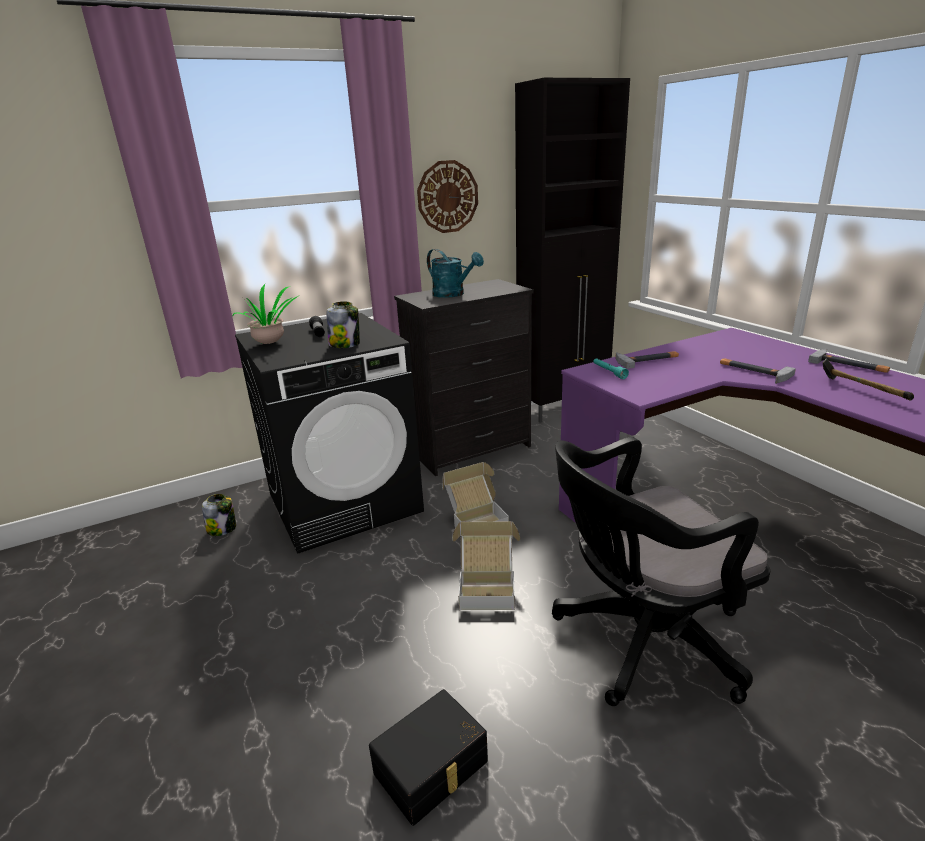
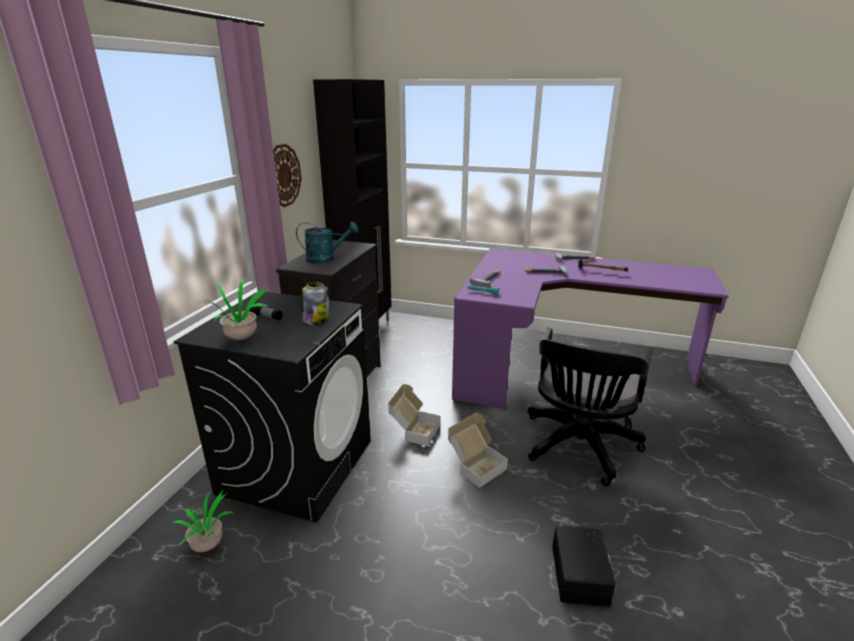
camera: 45 degrees left, 0 degrees up
jar [202,494,236,536] -> potted plant [173,489,233,552]

